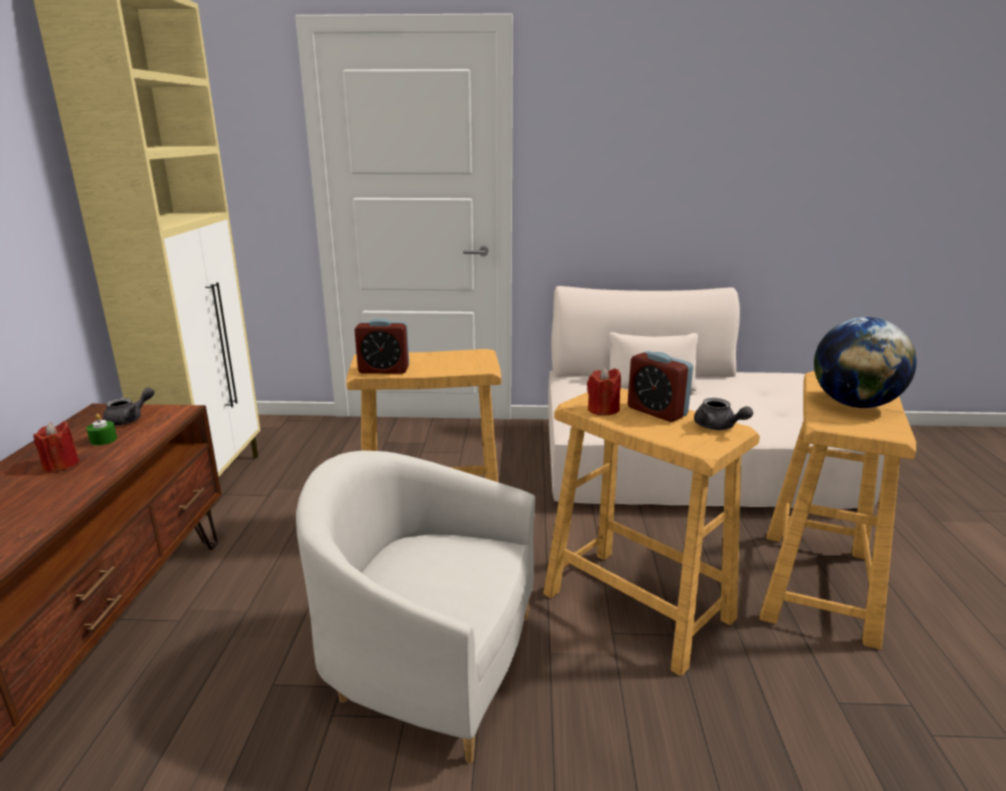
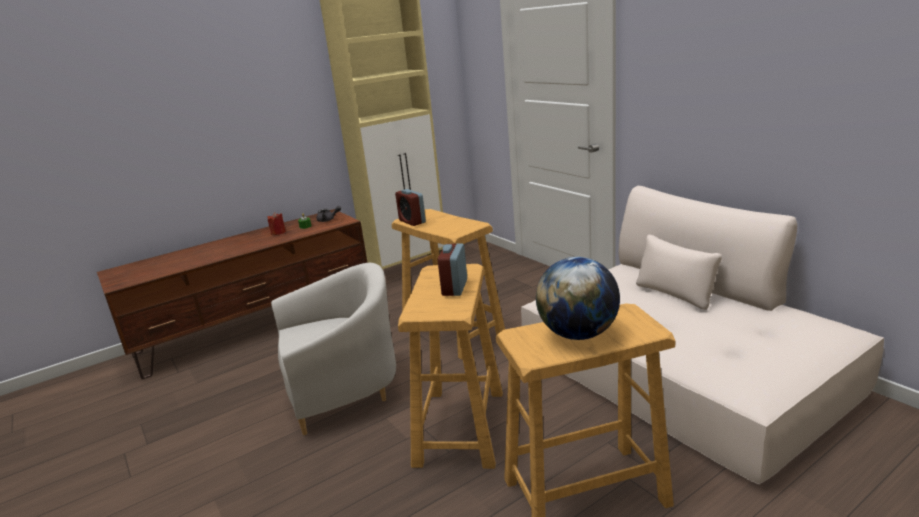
camera: 55 degrees right, 0 degrees up
white armchair [296,450,535,763] -> white armchair turned 90 degrees clockwise [271,263,396,435]
red candle [587,367,621,416] -> none
grey teapot [694,398,753,430] -> none

